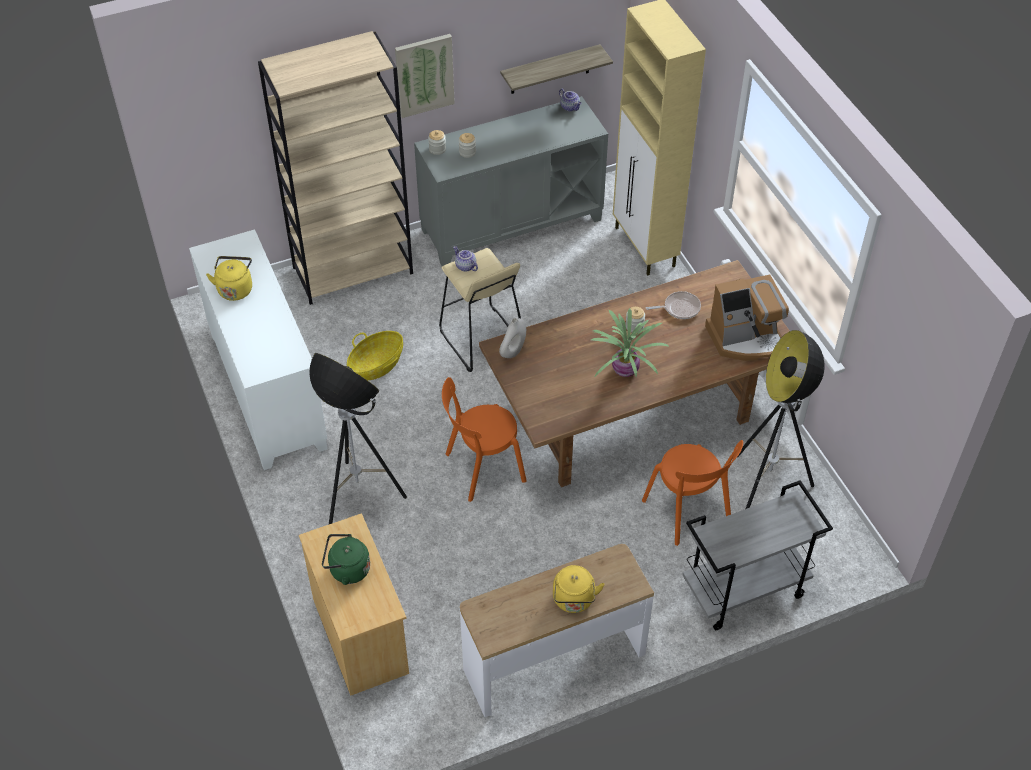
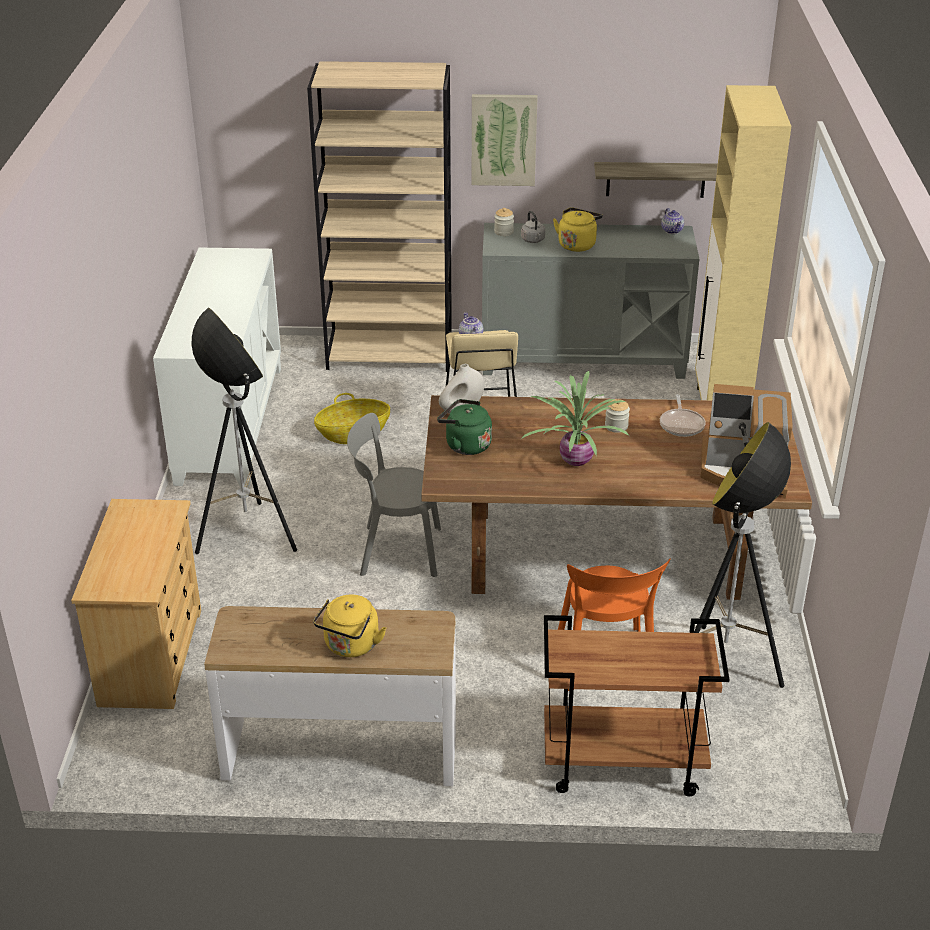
camera: 25 degrees right, 15 degrees down
yellow kettle [206,256,252,301] -> yellow kettle moved to [553,207,603,252]
green kettle [322,534,370,585] -> green kettle moved to [437,399,492,455]
orange chair [442,377,527,502] -> grey chair [347,413,441,577]
jar [458,133,476,158] -> grey kettle [521,211,545,243]
frying pan [646,291,701,319] -> frying pan turned 75 degrees clockwise [660,394,706,437]
grey cart [682,480,833,630] -> brown cart [544,615,729,796]

